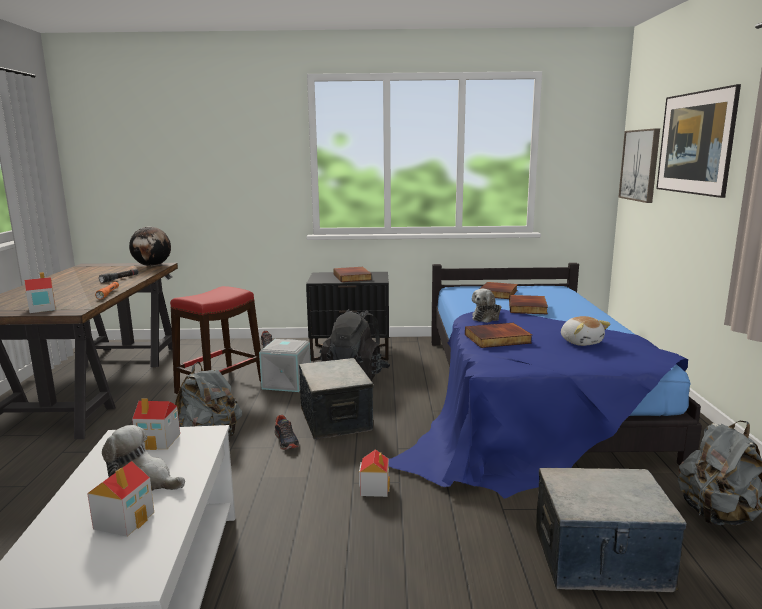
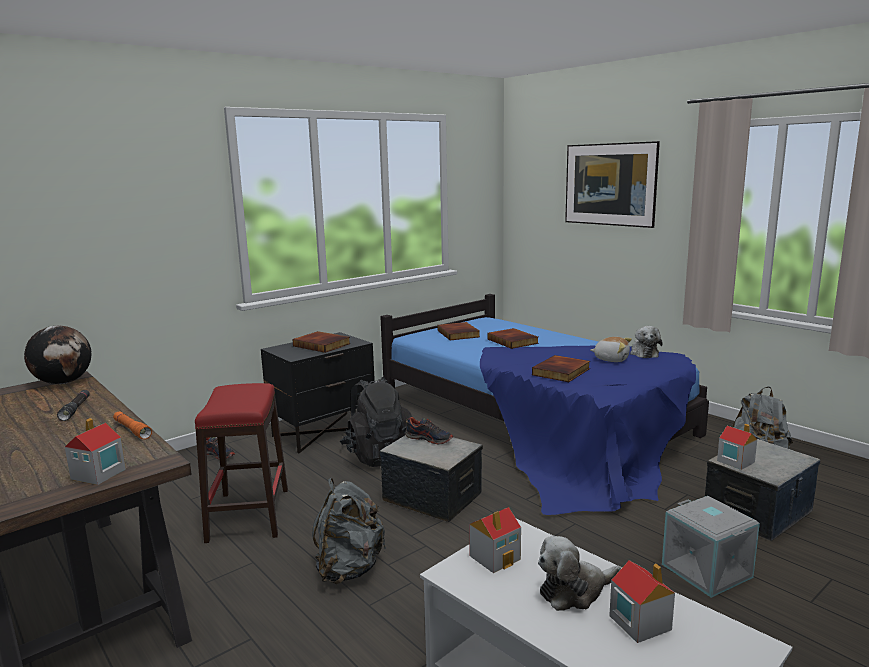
camera: 40 degrees left, 0 degrees up
grey storage box [259,339,311,392] -> grey storage box moved to [662,496,760,598]
shoe [274,415,299,450] -> shoe moved to [405,417,453,444]
toy house [359,449,390,497] -> toy house moved to [717,424,757,470]
plush toy [472,289,501,323] -> plush toy moved to [630,326,663,358]
picture [618,128,660,203] -> none

